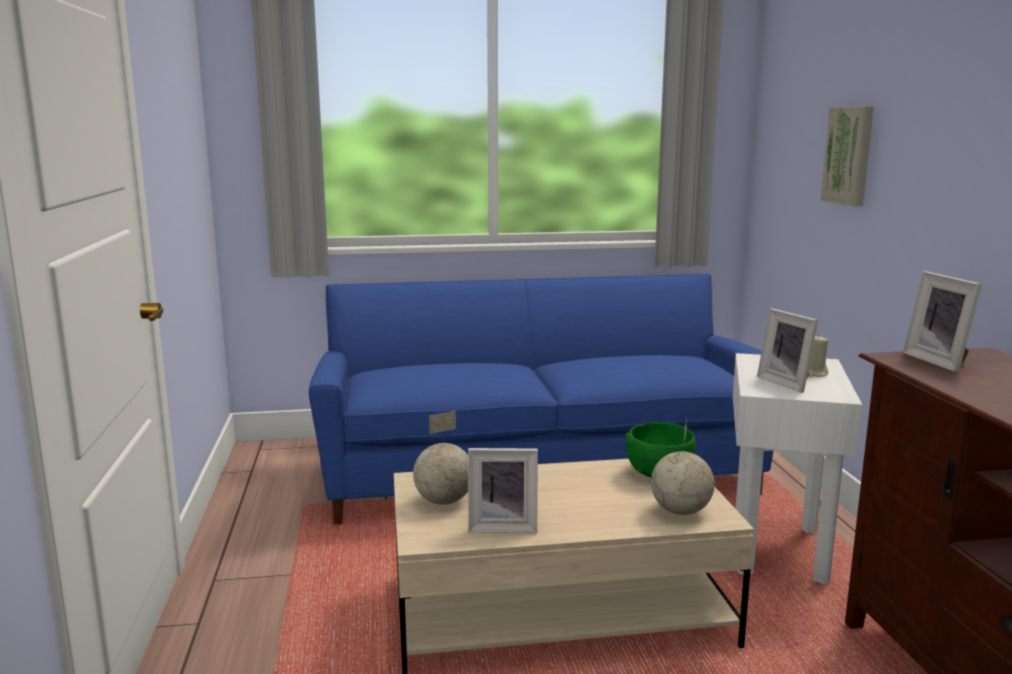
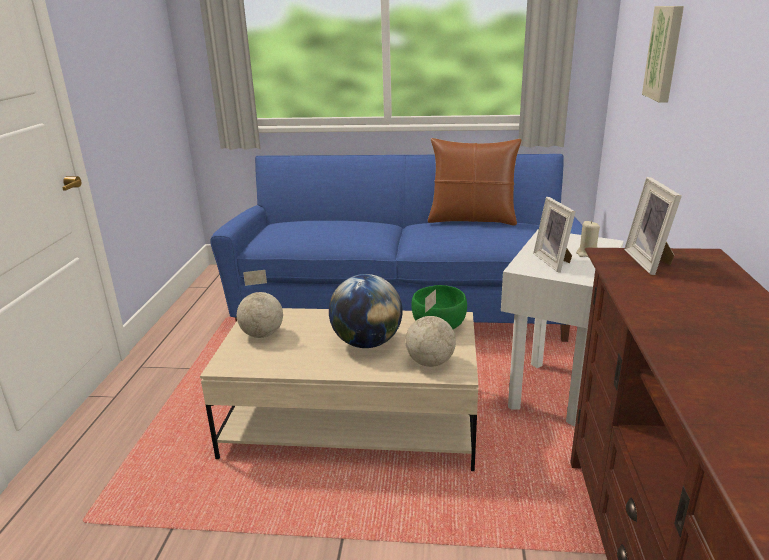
camera: 15 degrees right, 10 degrees up
picture frame [468,448,538,533] -> none
none -> globe [329,274,403,348]
none -> brown pillow [428,138,522,226]

